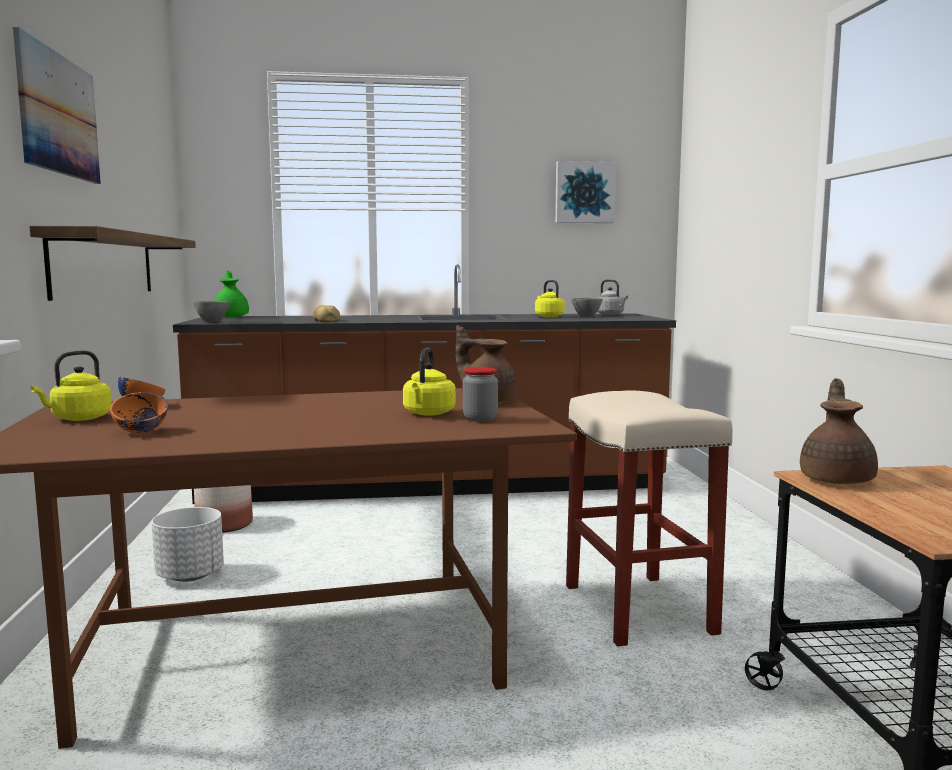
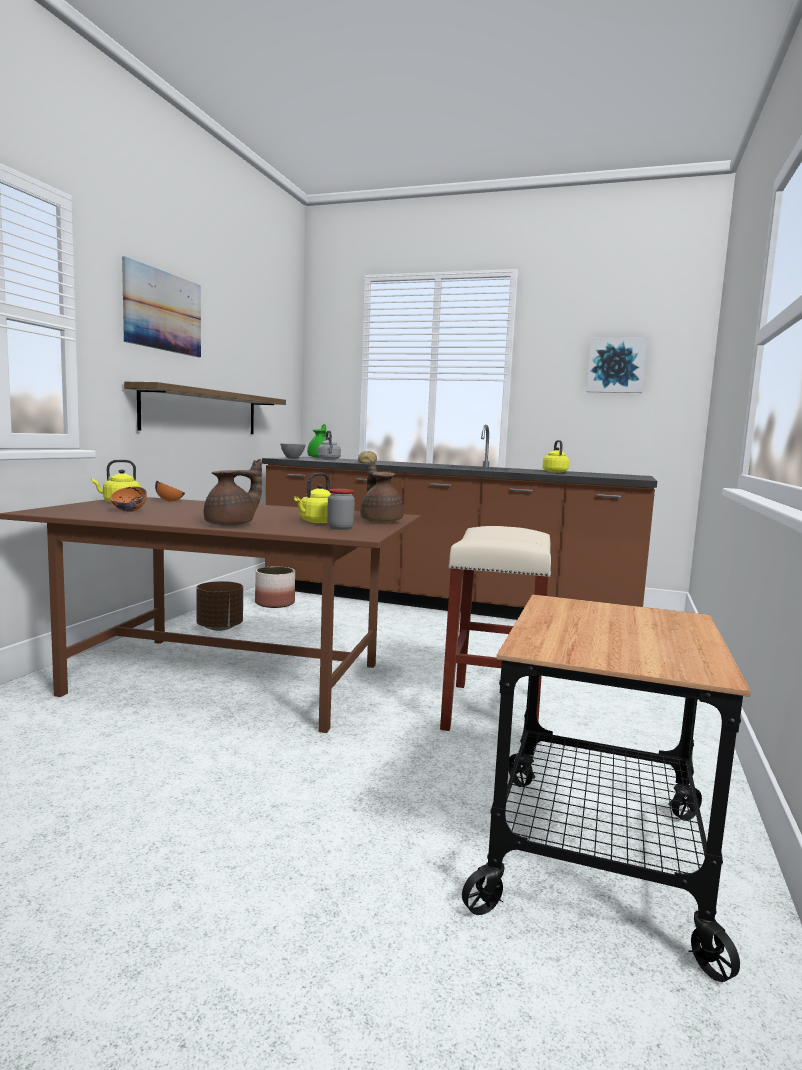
camera: 25 degrees right, 0 degrees up
white planter [152,507,224,582] -> brown planter [196,581,243,631]
grey bowl [571,298,603,317] -> none
grey kettle [597,279,628,315] -> grey kettle moved to [318,431,341,460]
brown teapot [800,378,878,484] -> brown teapot moved to [204,459,262,526]

